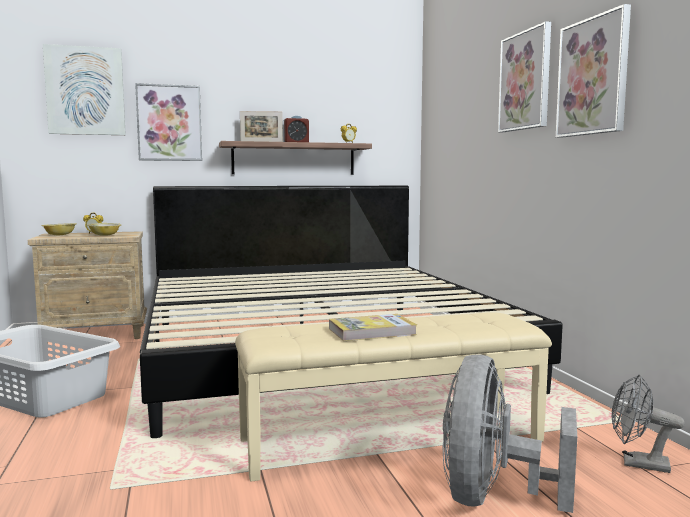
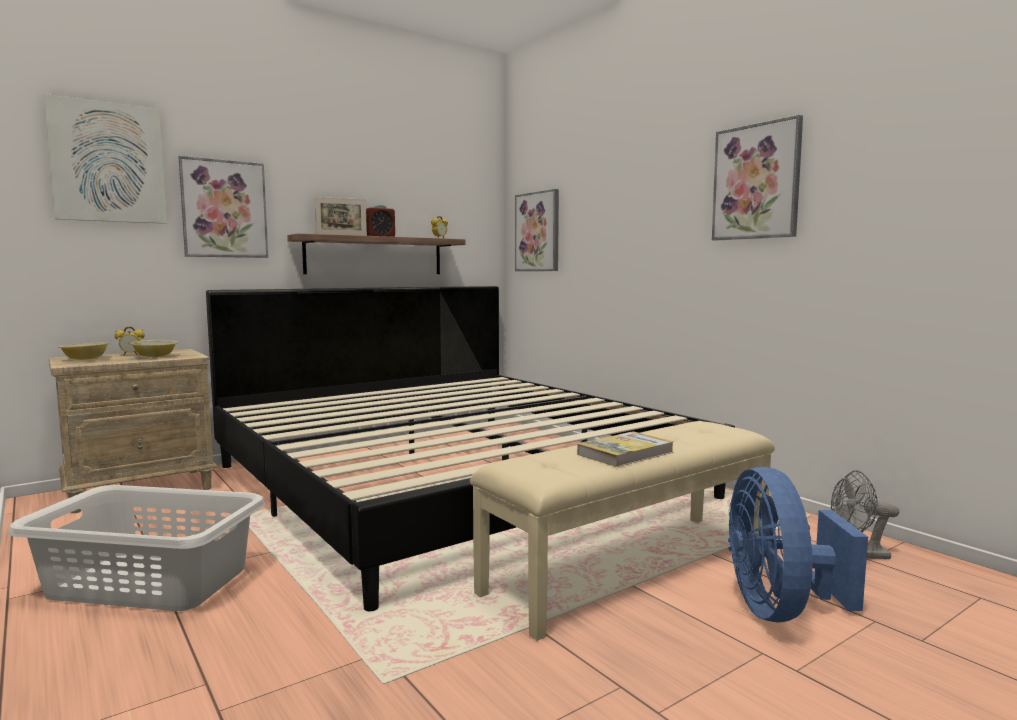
camera: 20 degrees left, 0 degrees up
grey fan [443,354,577,513] -> blue fan [727,467,868,623]
picture [498,21,551,132] -> picture moved to [515,189,559,271]

